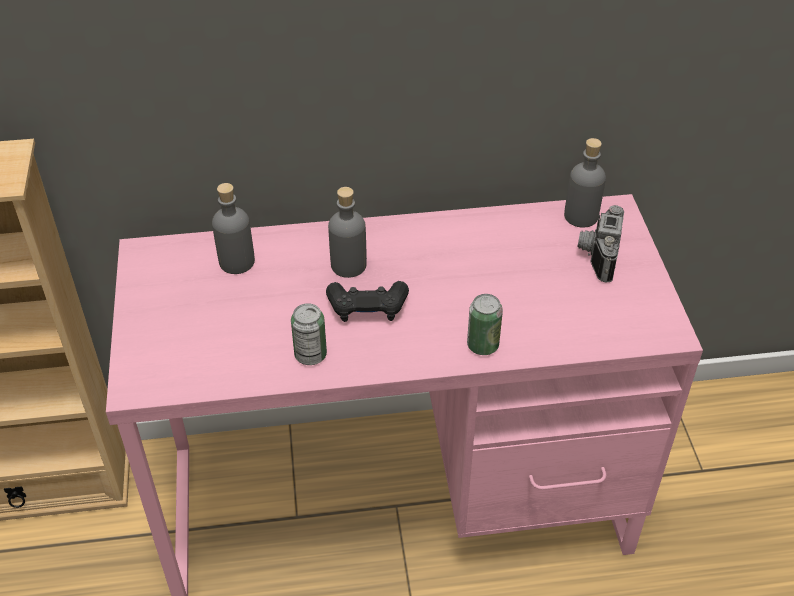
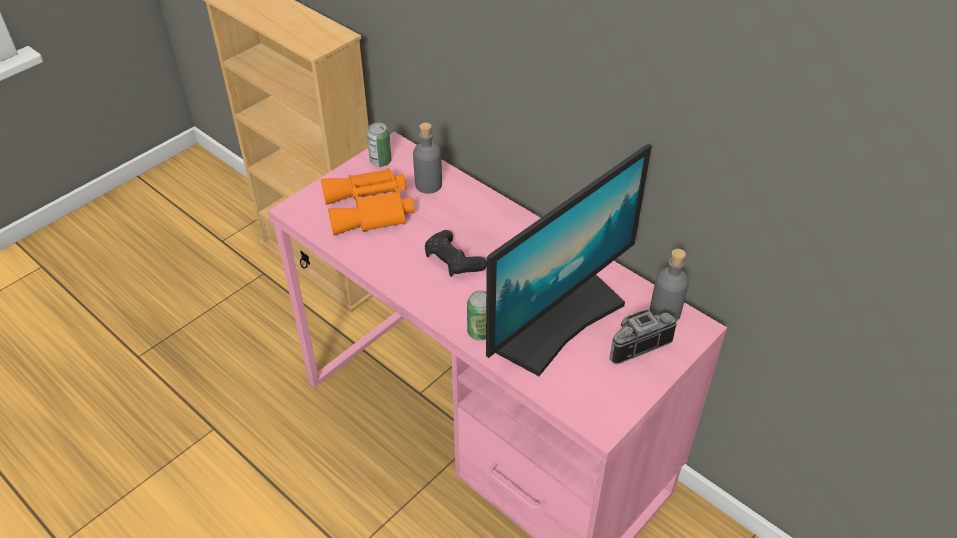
camera: 50 degrees right, 0 degrees up
can [291,303,327,365] -> can moved to [367,123,392,167]
grey bottle [328,187,367,278] -> none
none -> orange binoculars [321,168,415,236]
none -> monitor [486,144,652,376]

